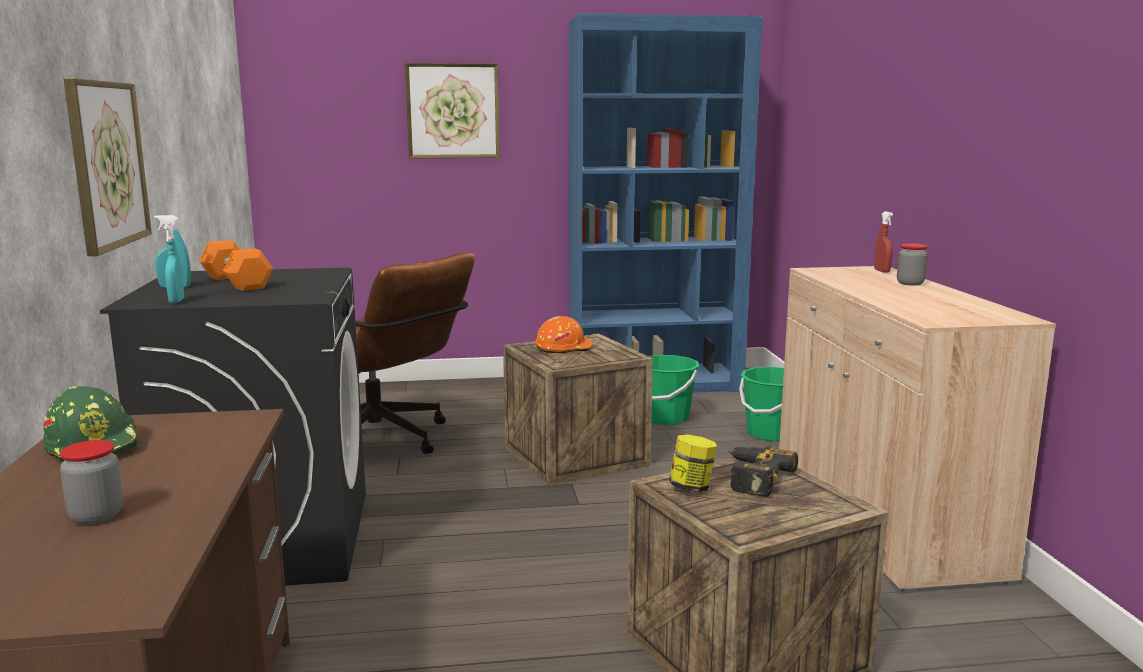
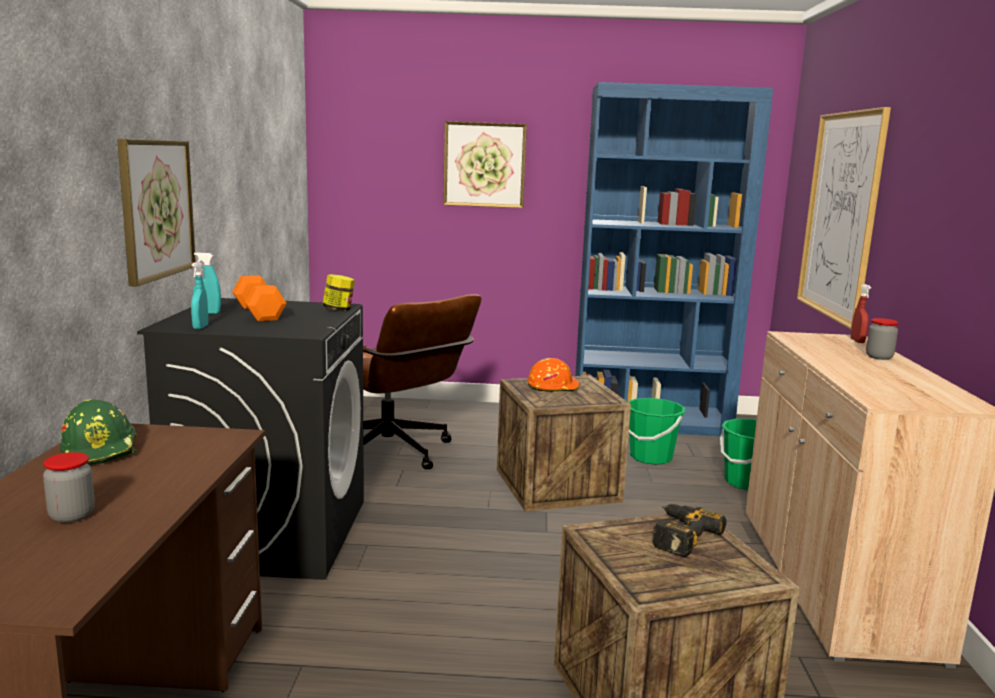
camera: 10 degrees right, 0 degrees up
jar [669,434,717,492] -> jar moved to [323,274,355,311]
none -> picture [797,107,891,329]

